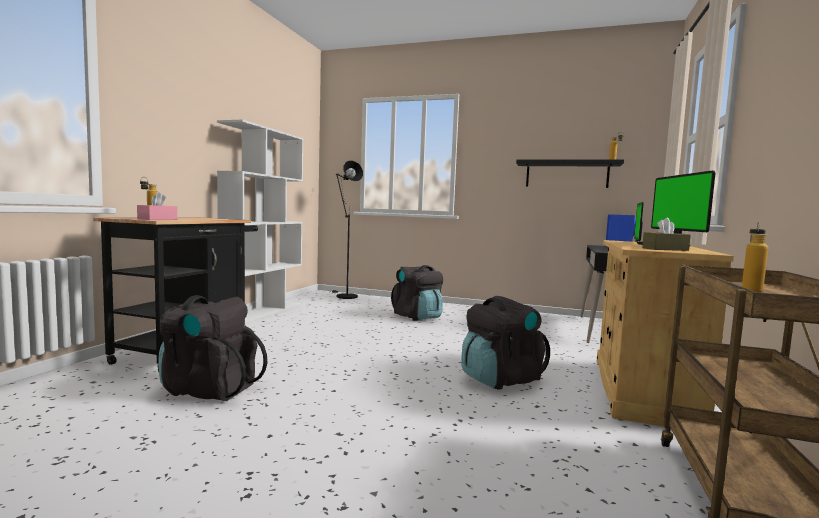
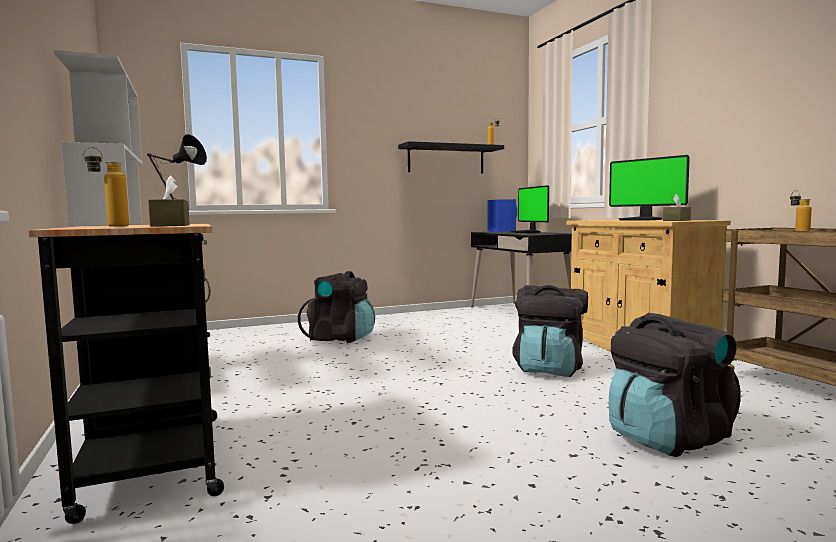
camera: 40 degrees left, 0 degrees up
pink tissue box [137,192,177,220] -> brown tissue box [148,175,190,227]
black backpack [158,295,267,401] -> black backpack moved to [609,313,741,457]

